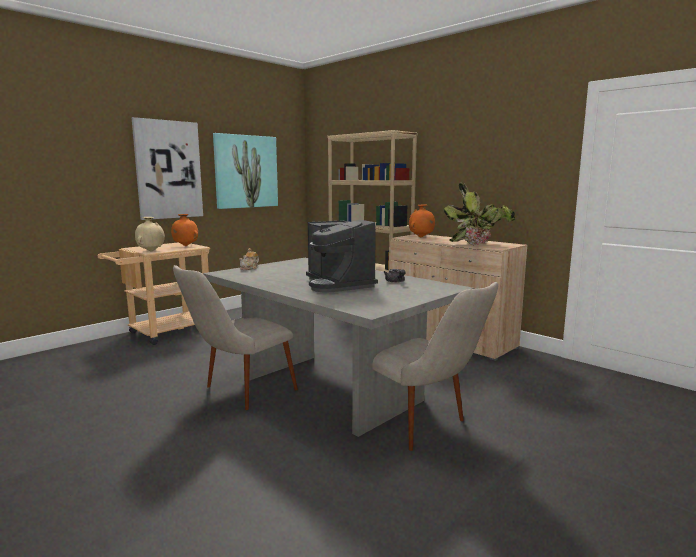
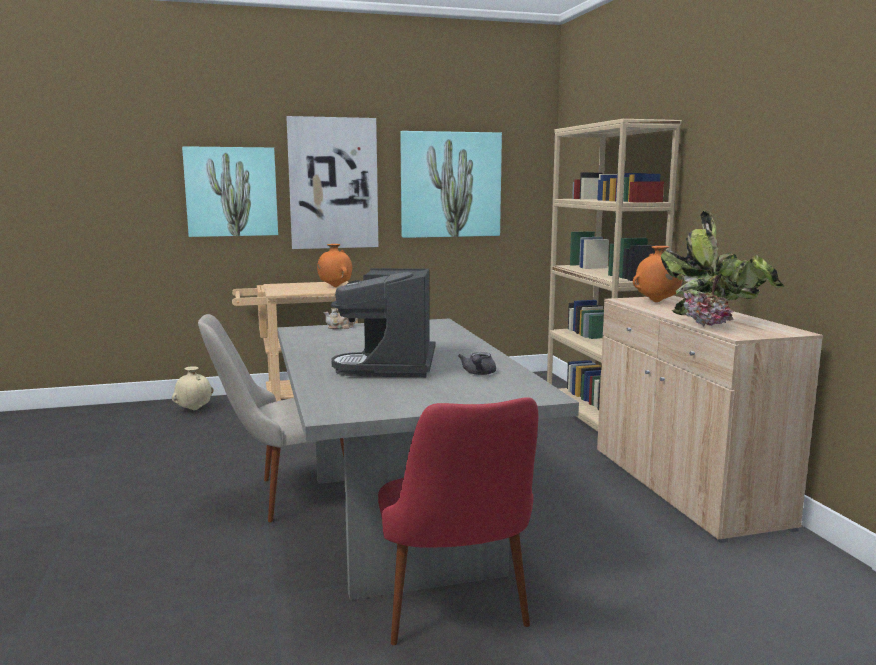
camera: 30 degrees right, 0 degrees up
beige vase [135,217,165,251] -> beige vase moved to [172,366,214,410]
beige chair [372,282,498,451] -> red chair [378,397,538,645]
none -> picture [182,146,278,237]

